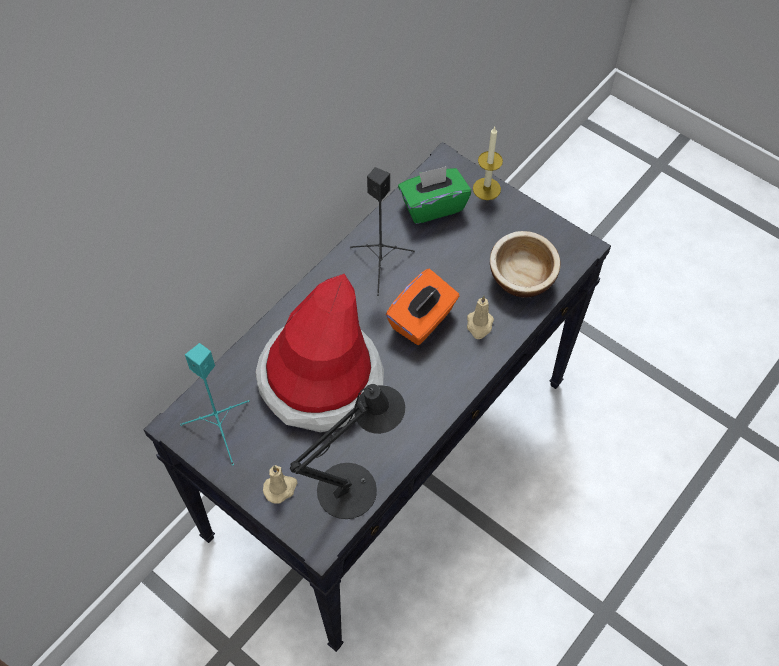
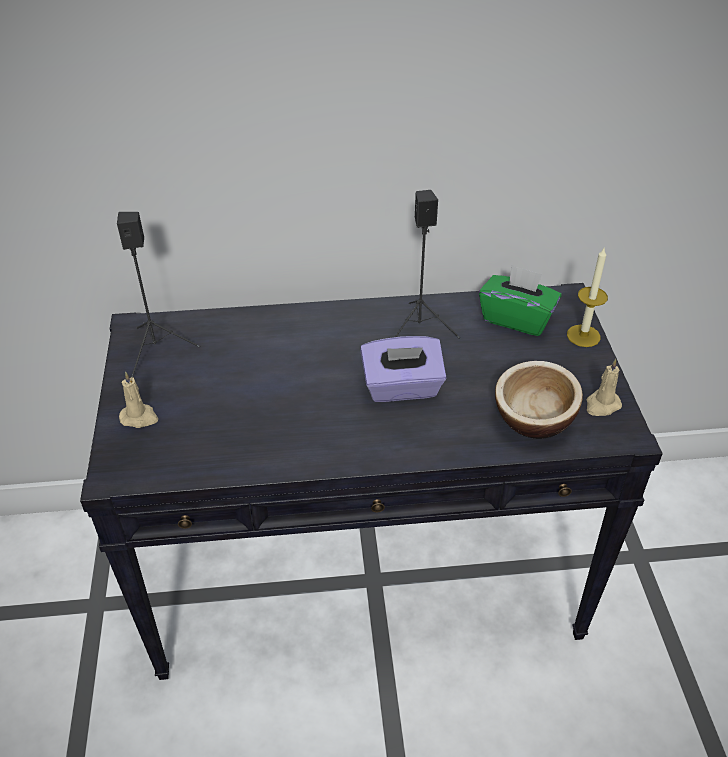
camera: 45 degrees right, 15 degrees down
turquoise speaker [180,343,249,466] -> black speaker [117,212,200,377]
hat [255,274,384,432] -> none
black table lamp [290,384,405,519] -> none
orange tissue box [386,269,459,345] -> purple tissue box [360,336,446,402]
beige candle [467,296,494,339] -> beige candle moved to [586,359,622,416]

